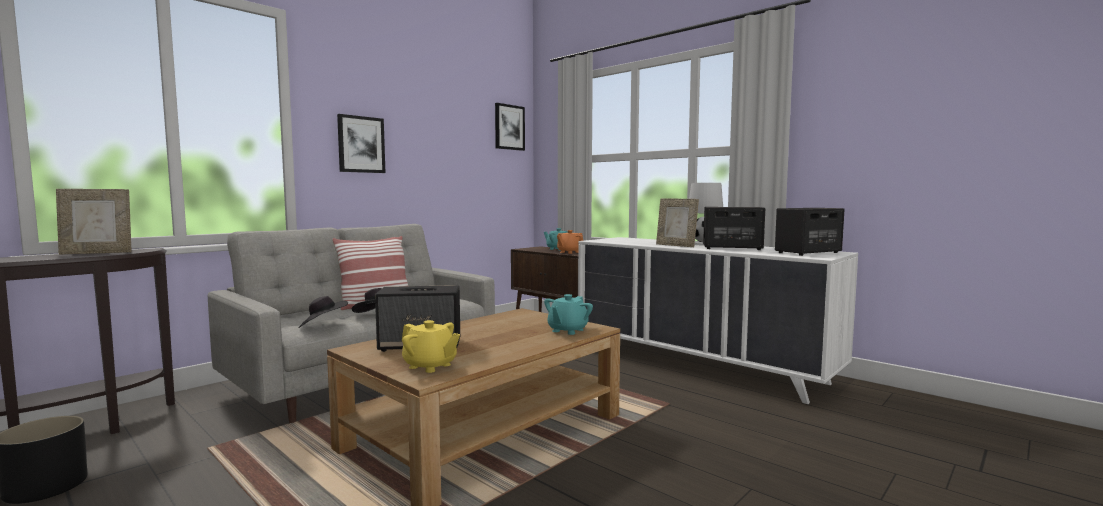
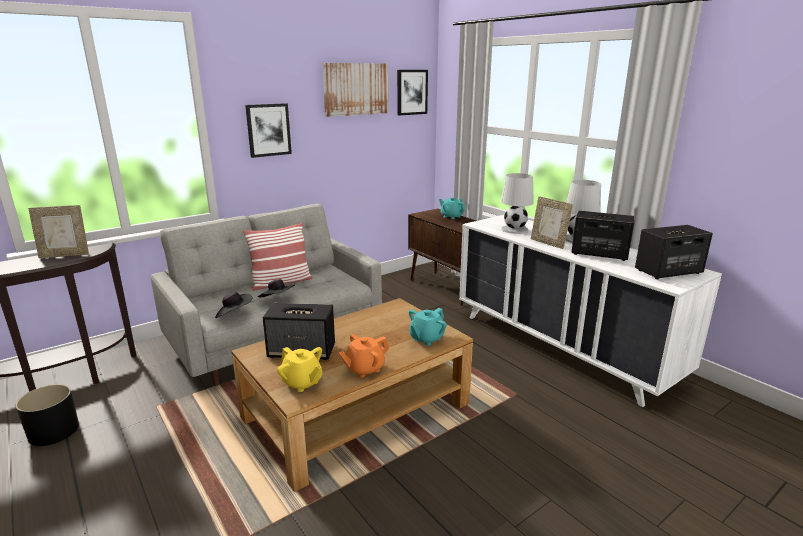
camera: 10 degrees right, 15 degrees up
orange teapot [557,230,583,254] -> orange teapot moved to [339,334,389,378]
none -> picture [322,63,388,117]
none -> white table lamp [501,173,534,234]

